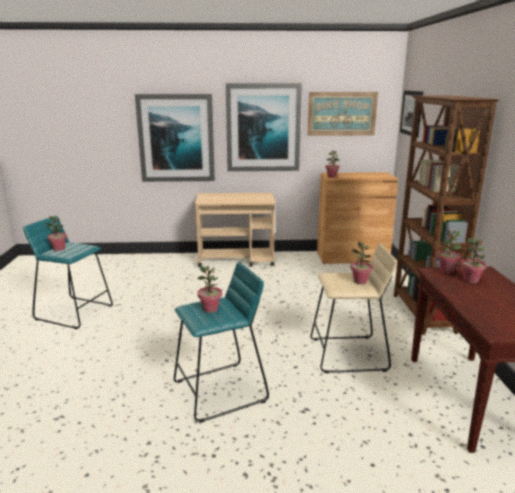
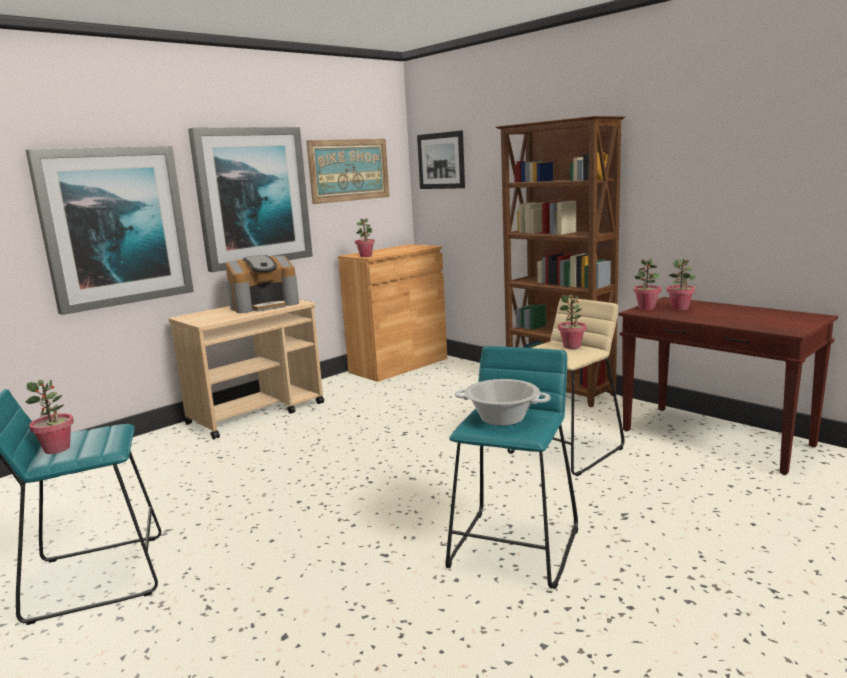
camera: 40 degrees left, 5 degrees down
potted plant [197,266,222,313] -> cooking pot [455,379,551,426]
none -> coffee machine [226,255,299,313]

